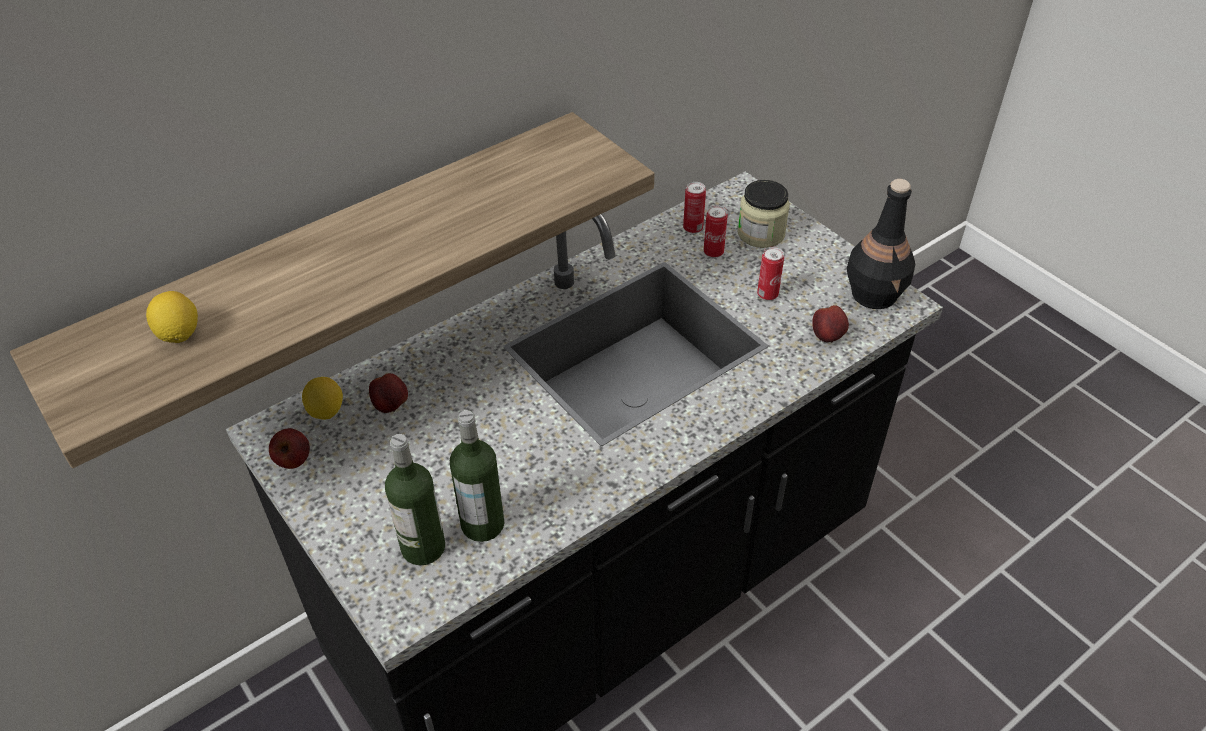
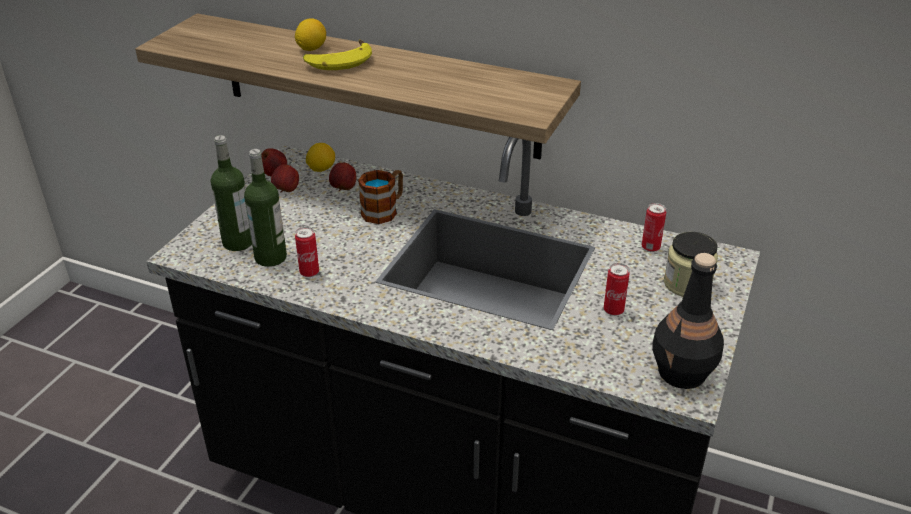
camera: 60 degrees right, 10 degrees down
lemon [146,291,198,343] -> lemon moved to [295,18,326,51]
can [704,205,728,258] -> can moved to [295,227,319,277]
apple [812,305,849,343] -> apple moved to [271,164,299,192]
none -> banana [303,39,372,70]
none -> mug [358,170,403,224]

